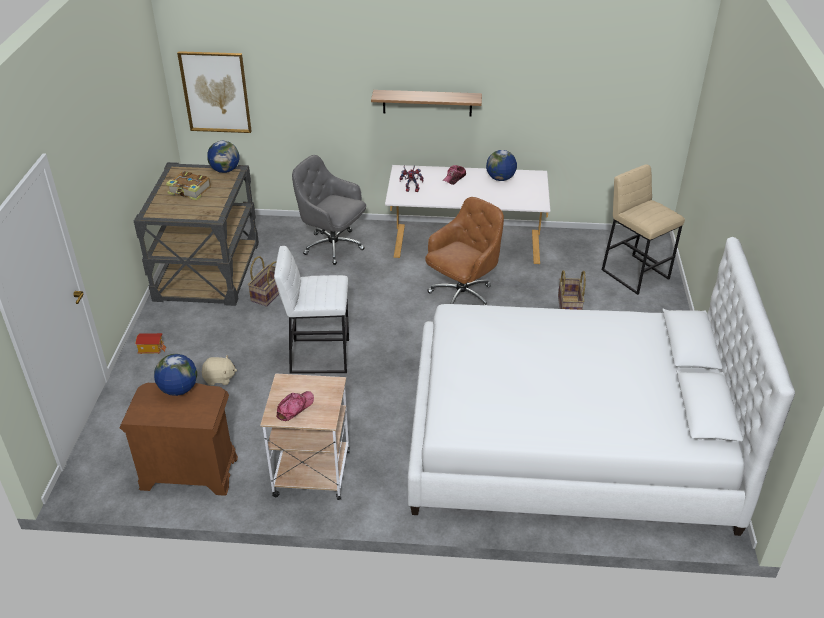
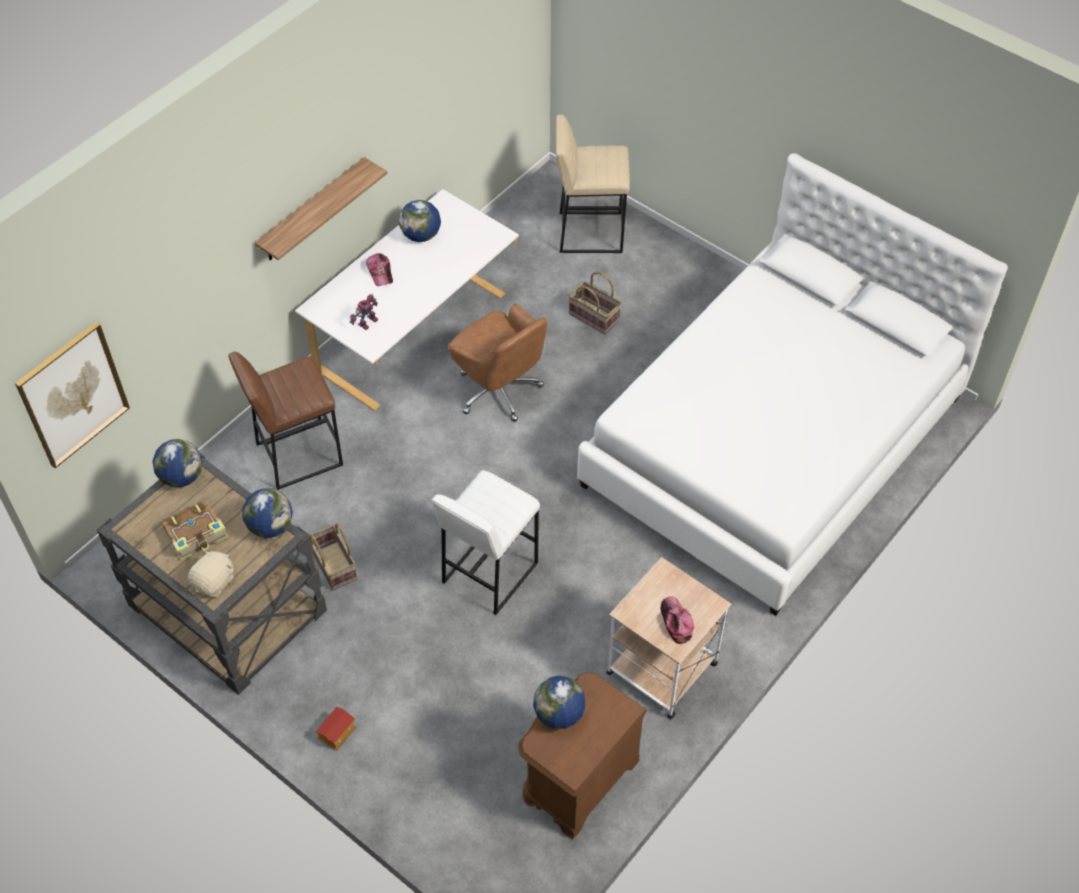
camera: 55 degrees left, 15 degrees up
beige plush toy [202,355,237,386] -> beige plush toy moved to [188,549,234,597]
grey office chair [292,155,367,265] -> brown stool [229,351,343,490]
brown office chair [425,197,504,305] -> brown office chair turned 150 degrees clockwise [448,304,547,421]
none -> globe [243,488,293,538]

